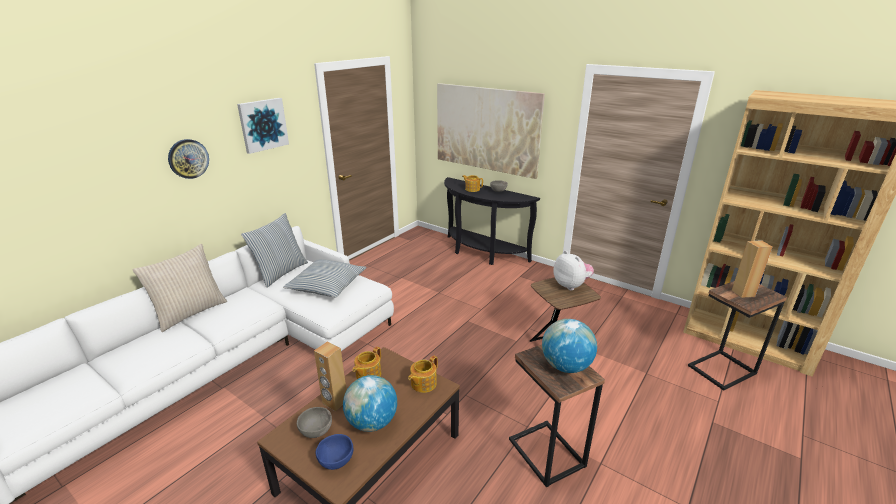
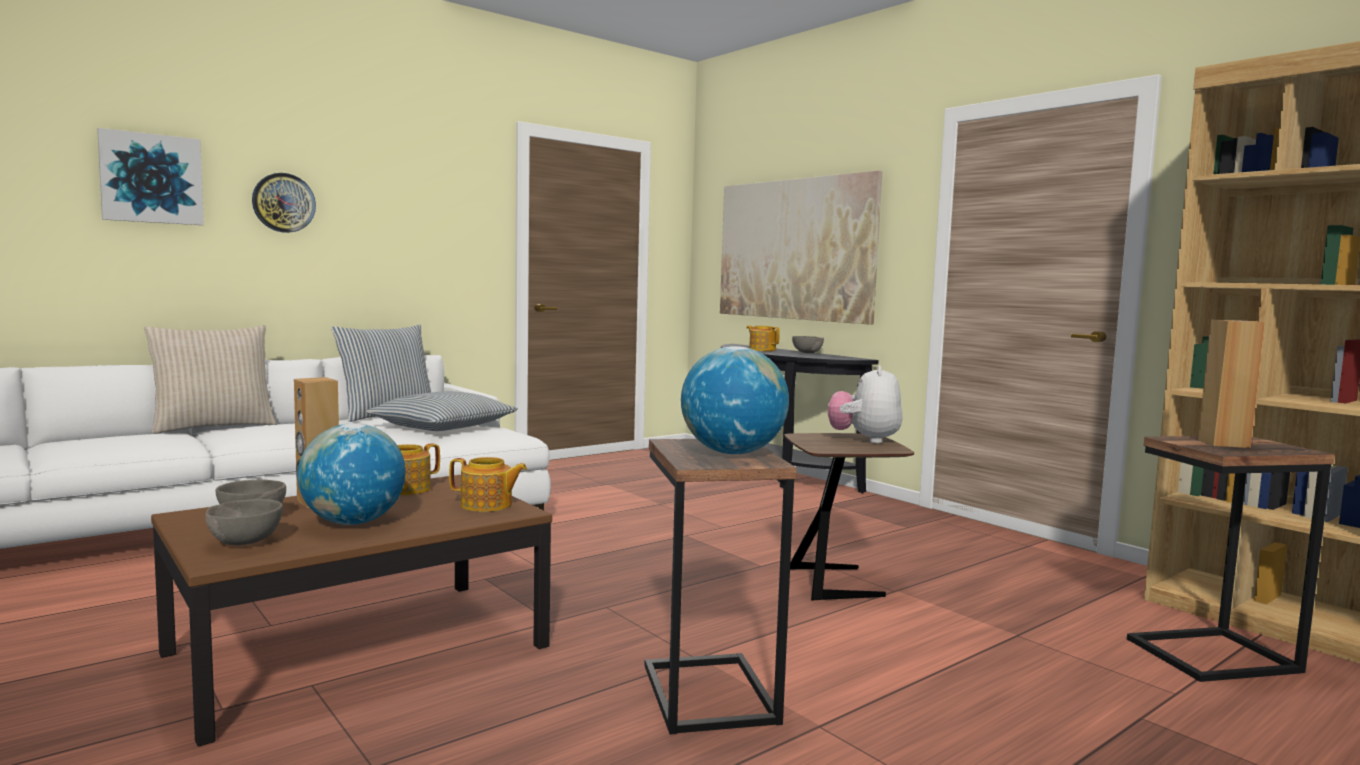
camera: 15 degrees right, 20 degrees down
picture [237,98,289,154] -> picture moved to [97,128,204,225]
blue bowl [315,434,353,470] -> grey bowl [206,499,283,545]
teapot [408,356,438,393] -> teapot turned 135 degrees counterclockwise [449,457,527,512]
plush toy [553,251,594,291] -> plush toy turned 150 degrees counterclockwise [828,365,903,444]

